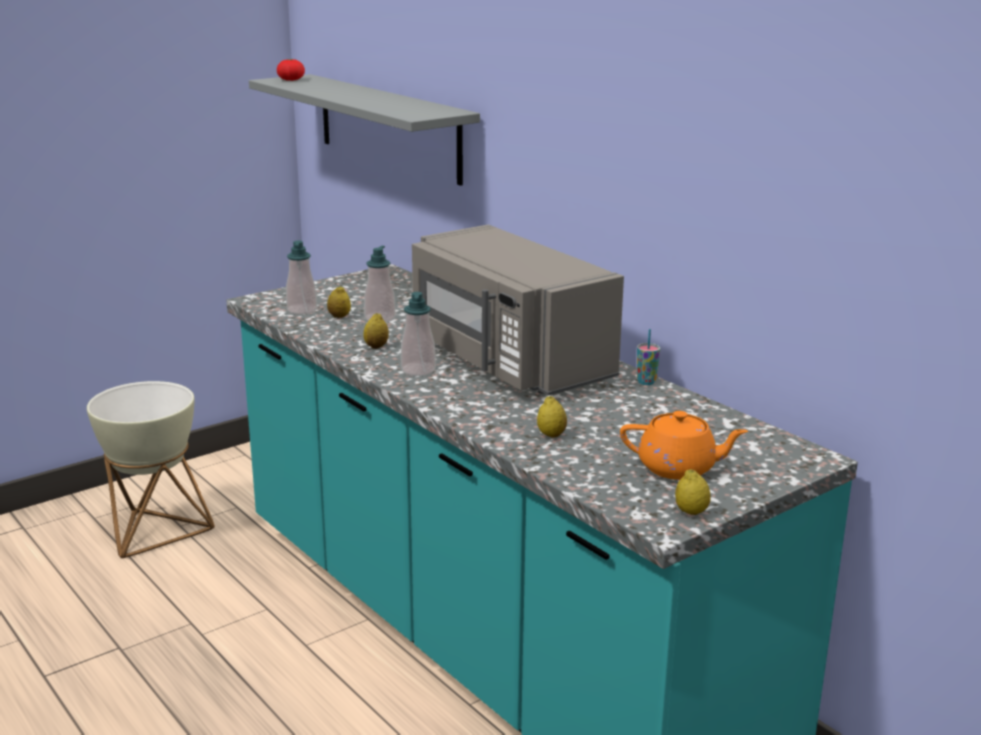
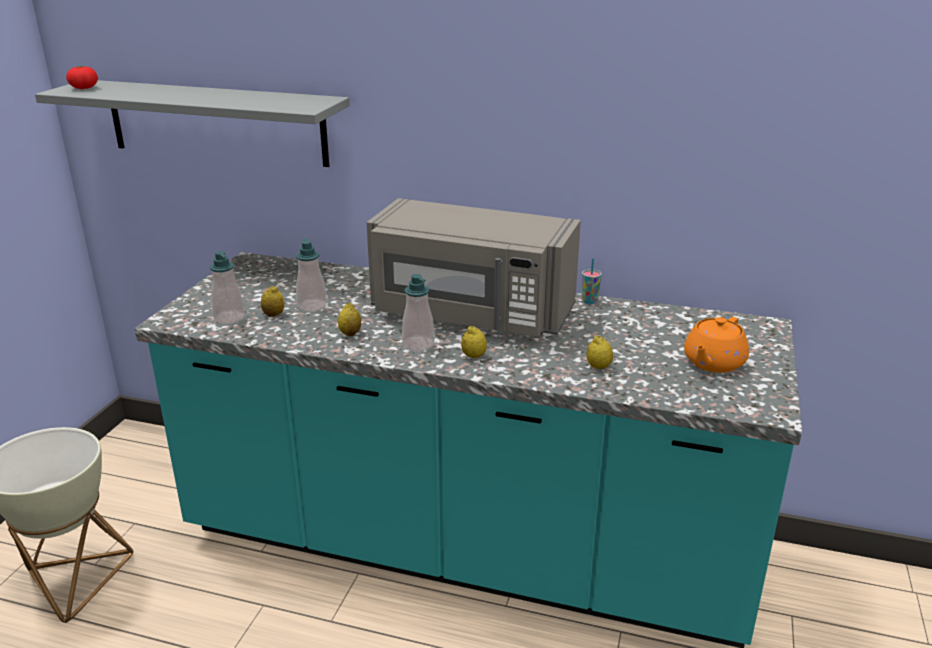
camera: 35 degrees left, 5 degrees up
orange teapot [620,411,748,480] -> orange teapot turned 150 degrees clockwise [684,317,749,373]
lemon [675,469,711,515] -> lemon moved to [461,326,487,358]

